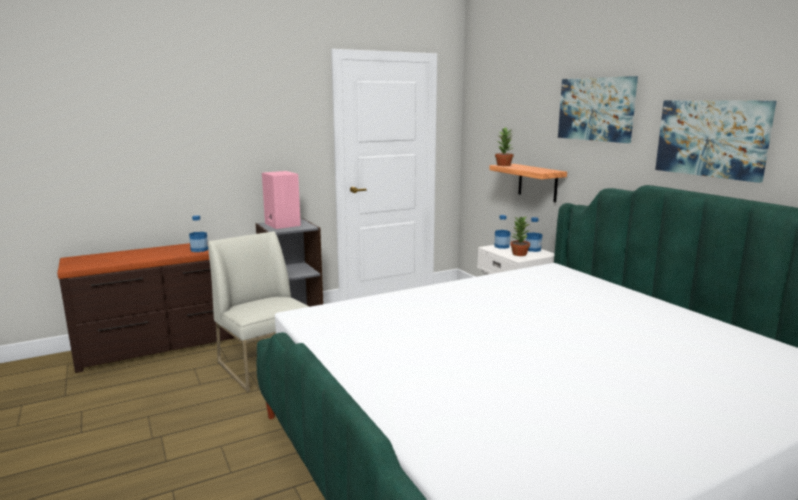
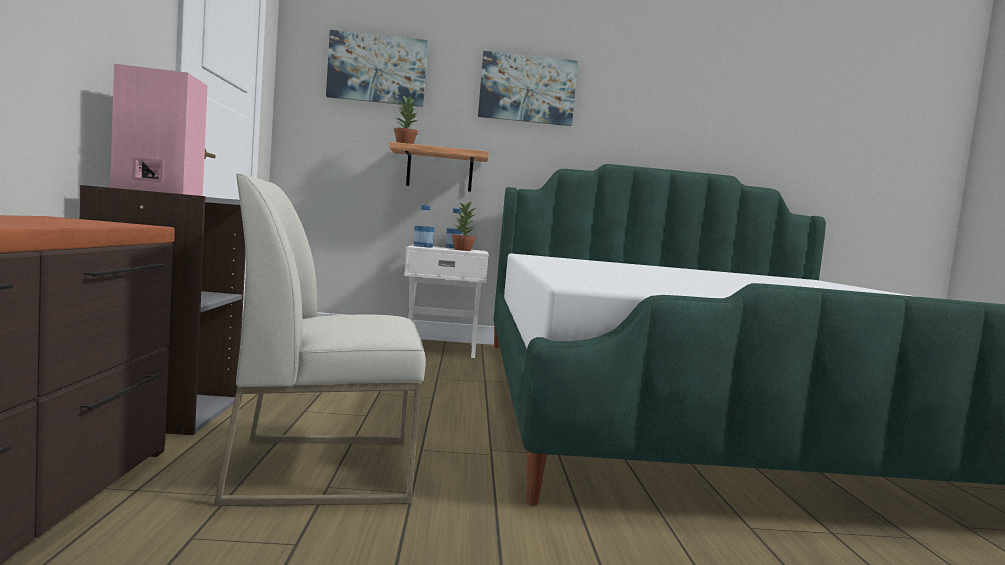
camera: 65 degrees left, 10 degrees down
bottle [189,215,208,252] -> none
picture [655,100,777,183] -> picture moved to [326,30,428,107]

